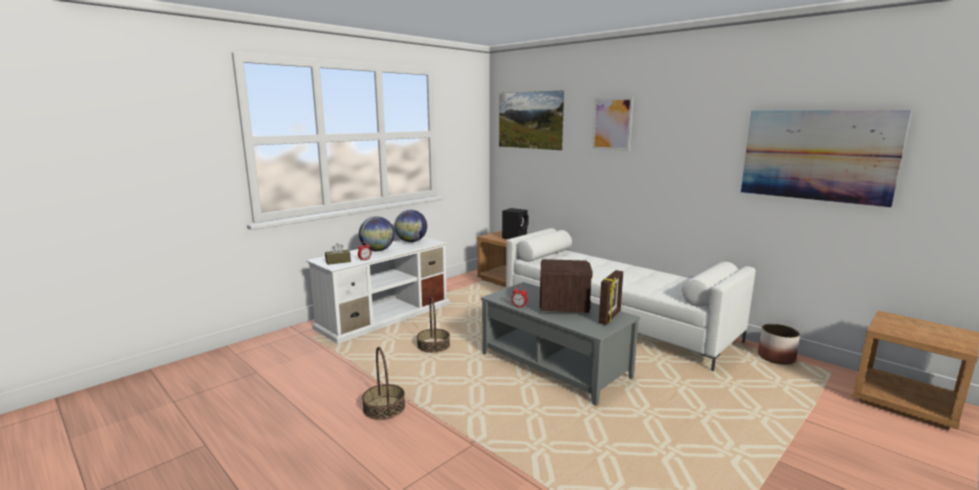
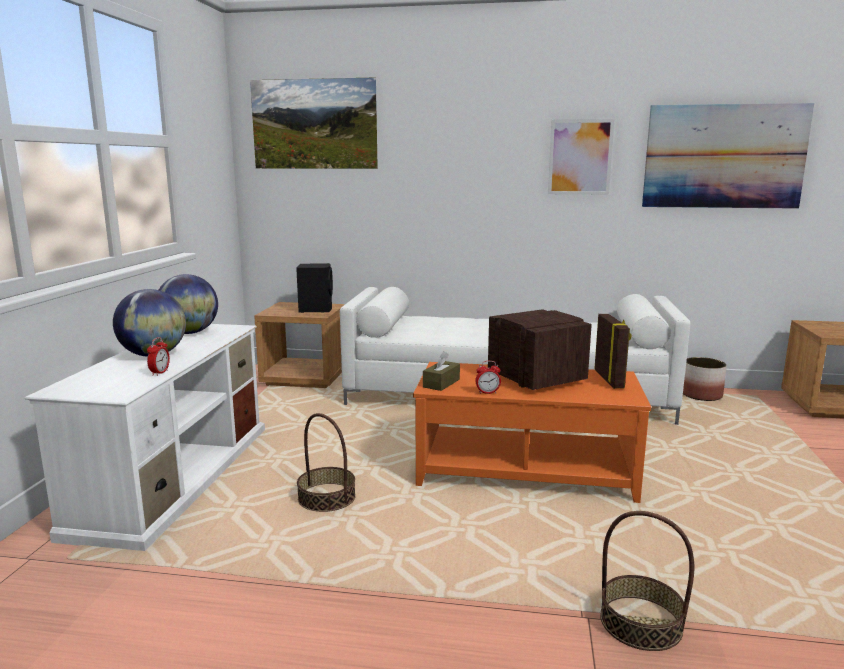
camera: 35 degrees left, 0 degrees up
brown tissue box [325,243,351,265] -> brown tissue box moved to [423,351,460,391]
basket [362,347,405,420] -> basket moved to [600,511,694,651]
grey coffee table [481,282,640,406] -> orange coffee table [413,362,651,503]
picture [592,97,633,151] -> picture moved to [548,119,615,195]

